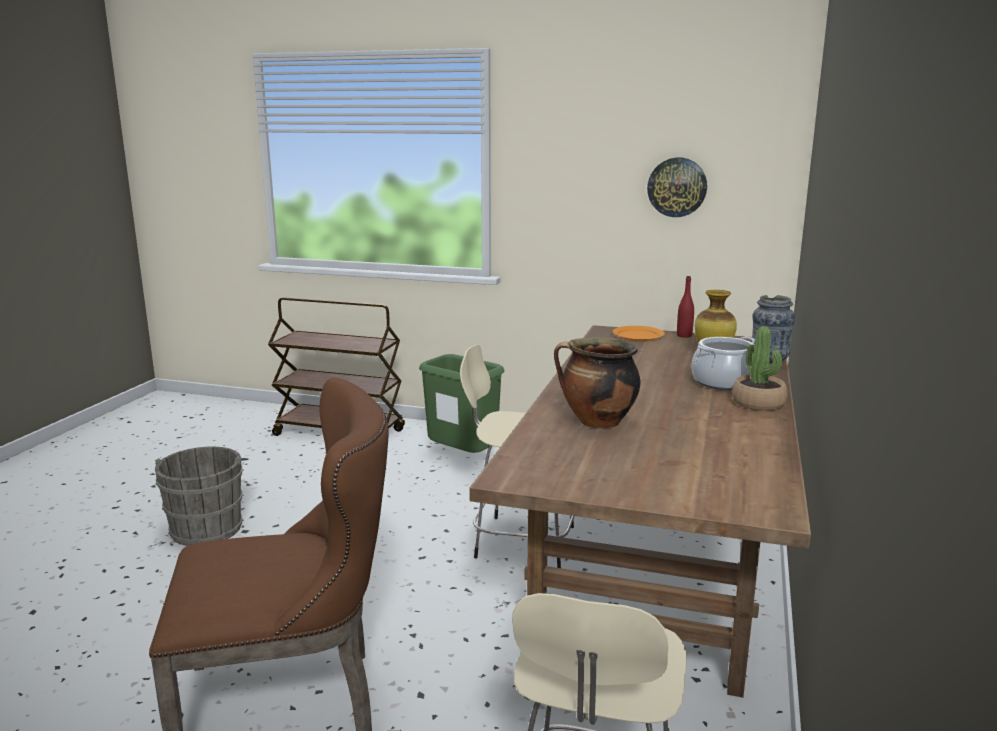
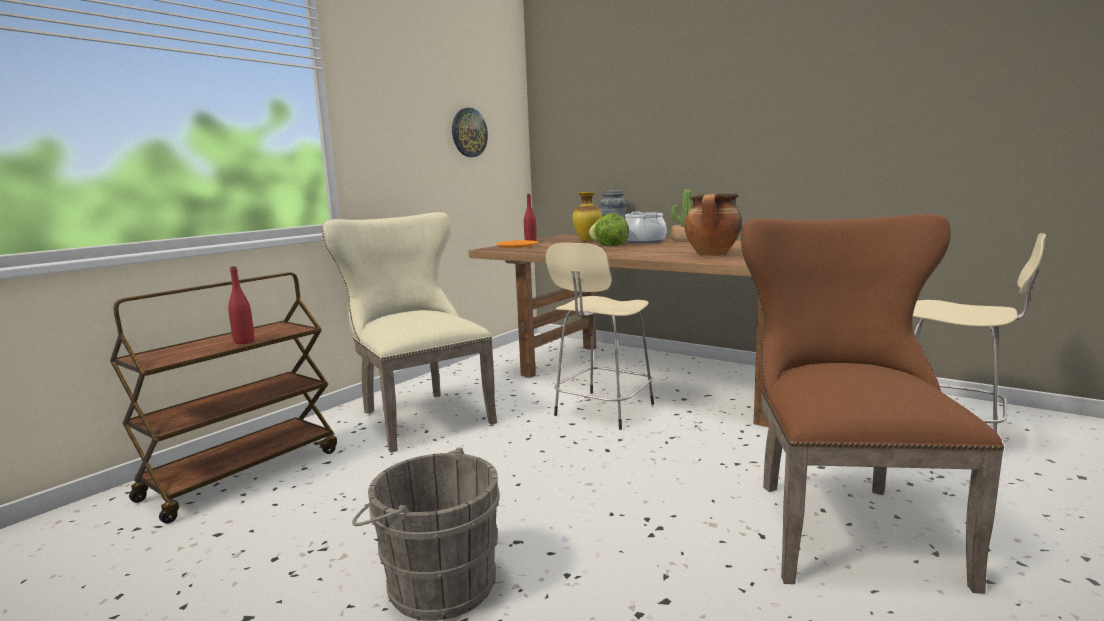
camera: 70 degrees left, 5 degrees down
green trash can [419,354,504,453] -> beige chair [322,212,497,453]
none -> red bottle [228,266,254,344]
none -> lettuce [589,213,629,246]

